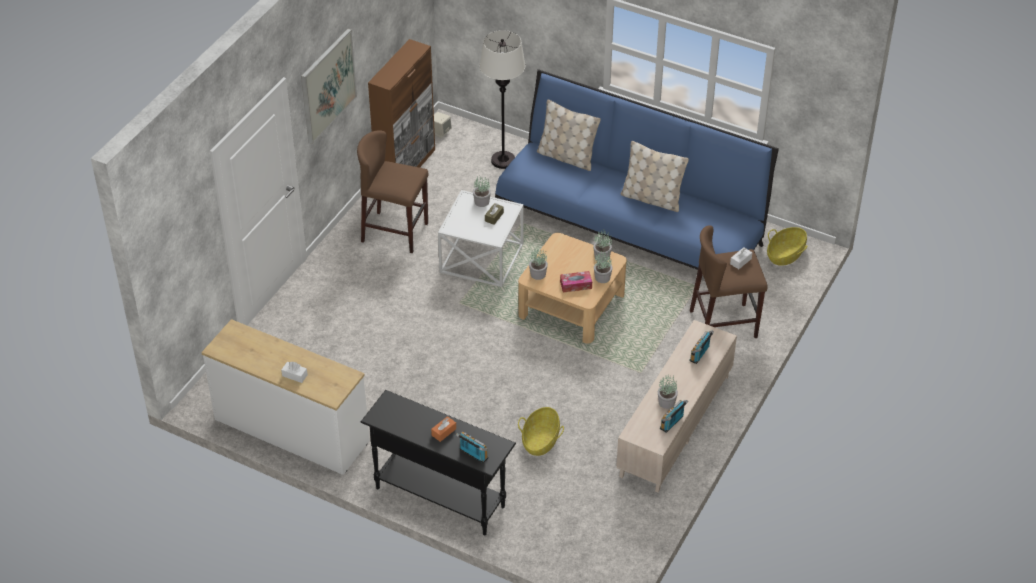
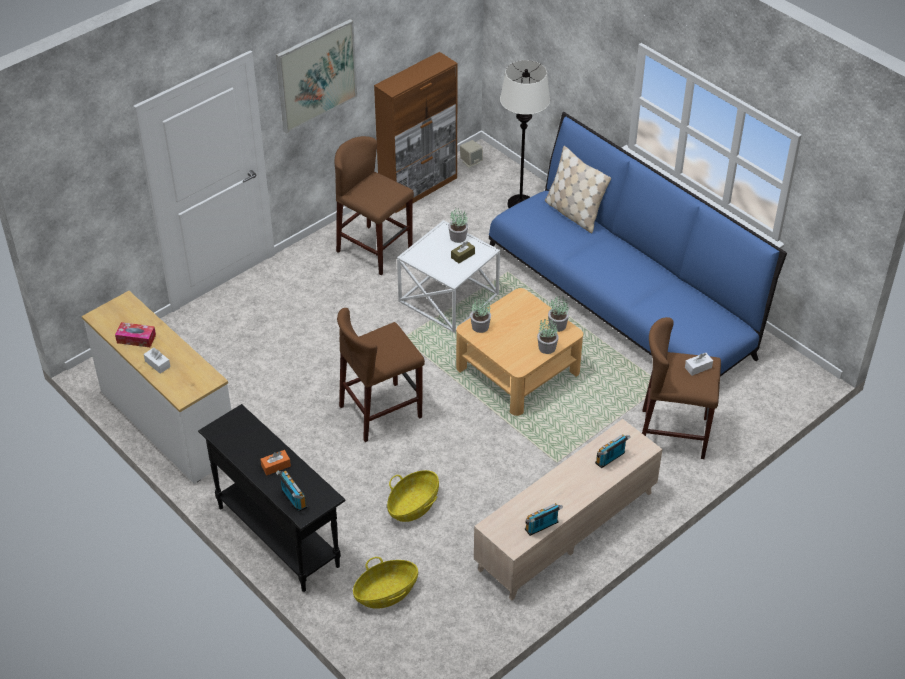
camera: 20 degrees right, 0 degrees up
tissue box [560,271,592,293] -> tissue box moved to [115,322,156,347]
beige pillow [621,141,689,212] -> none
potted plant [658,374,678,409] -> none
basket [767,227,808,266] -> basket moved to [353,557,418,609]
none -> brown stool [337,308,425,442]

